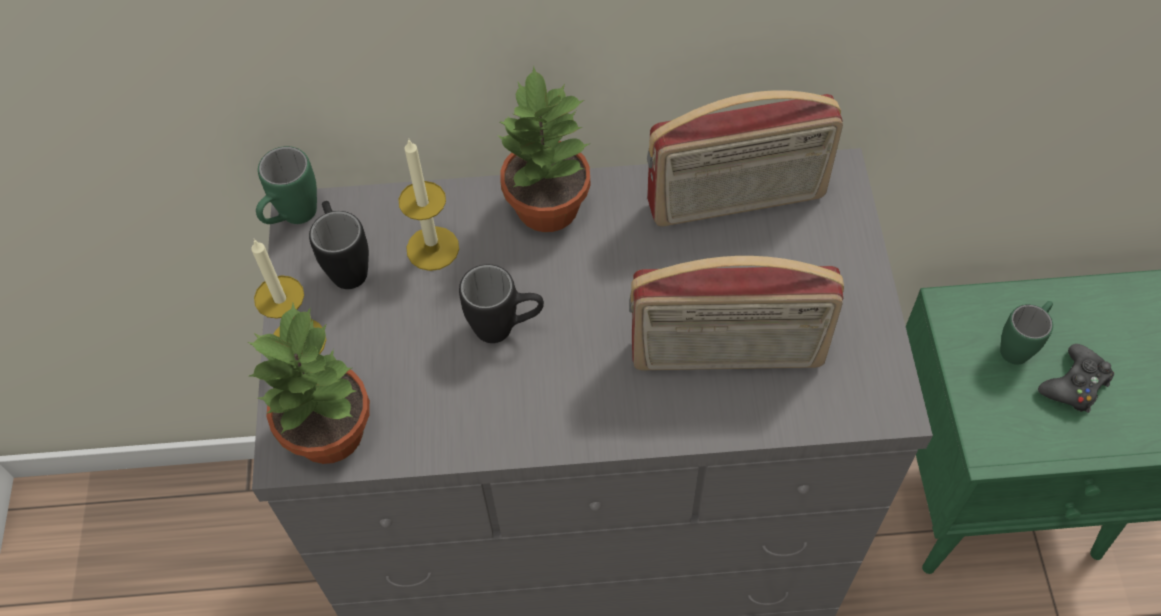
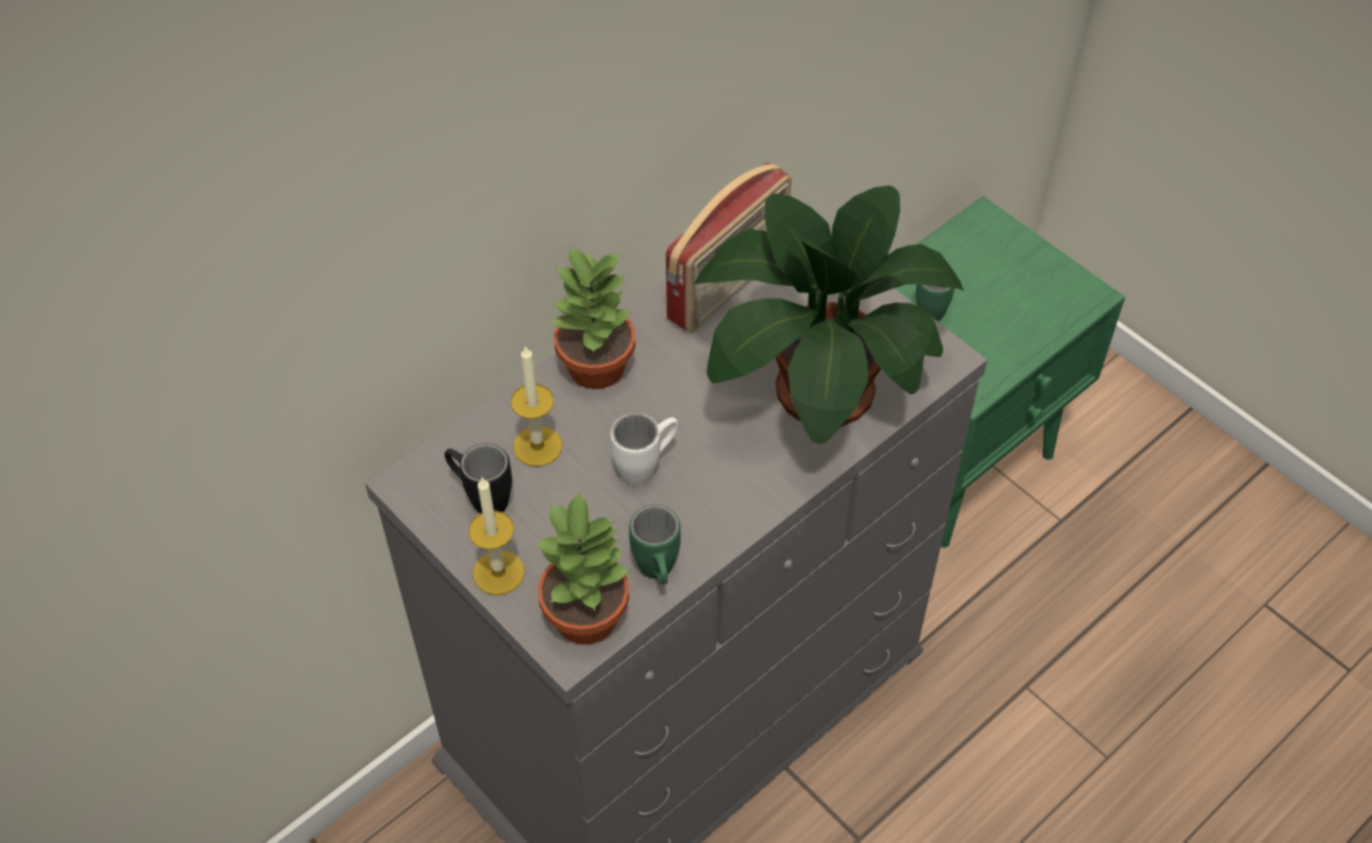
camera: 40 degrees left, 5 degrees down
green mug [256,146,317,224] -> green mug moved to [629,505,681,585]
black mug [459,264,544,343] -> white mug [611,413,678,486]
radio [629,256,844,370] -> potted plant [693,185,964,444]
black game controller [1038,344,1114,413] -> none

